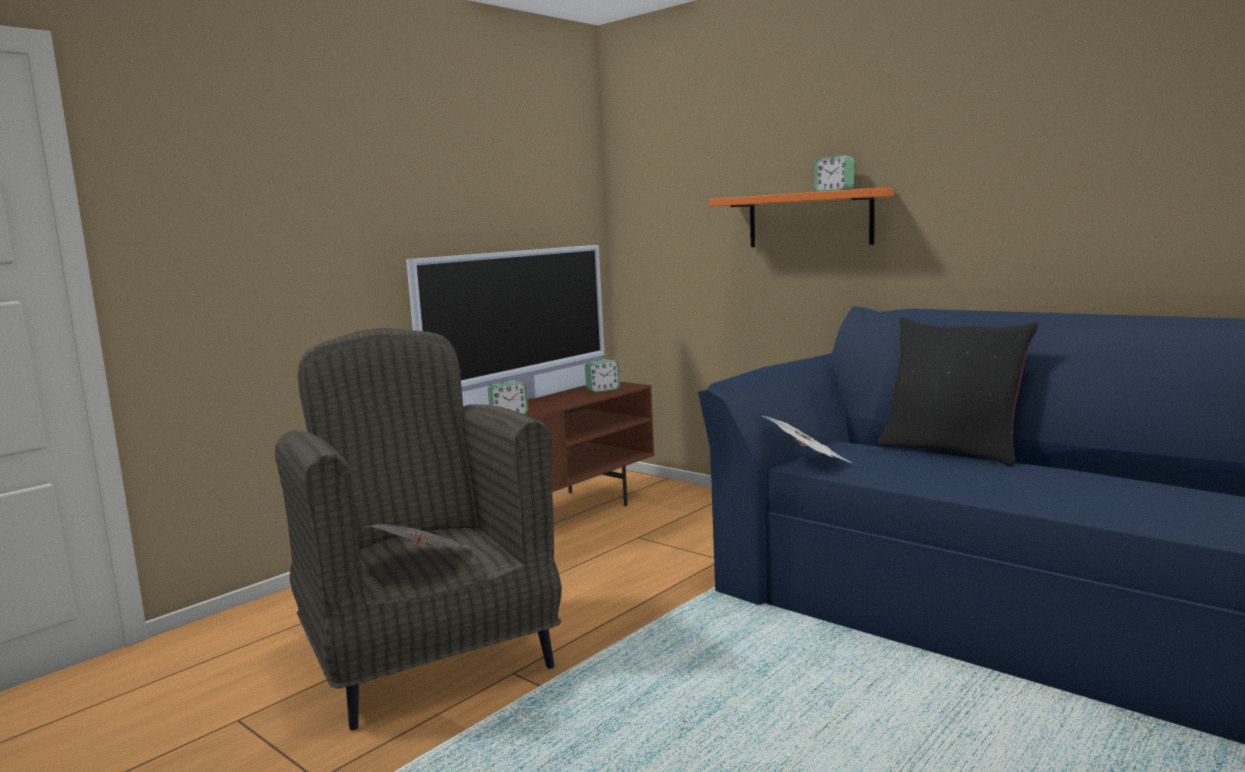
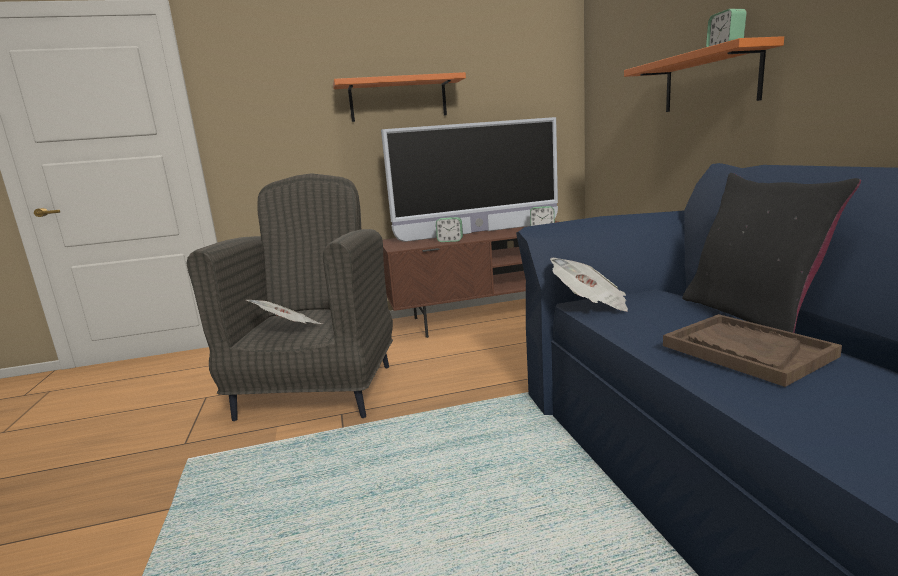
camera: 35 degrees right, 5 degrees up
none -> orange shelf [333,72,466,122]
none -> brown tray [663,314,842,387]

